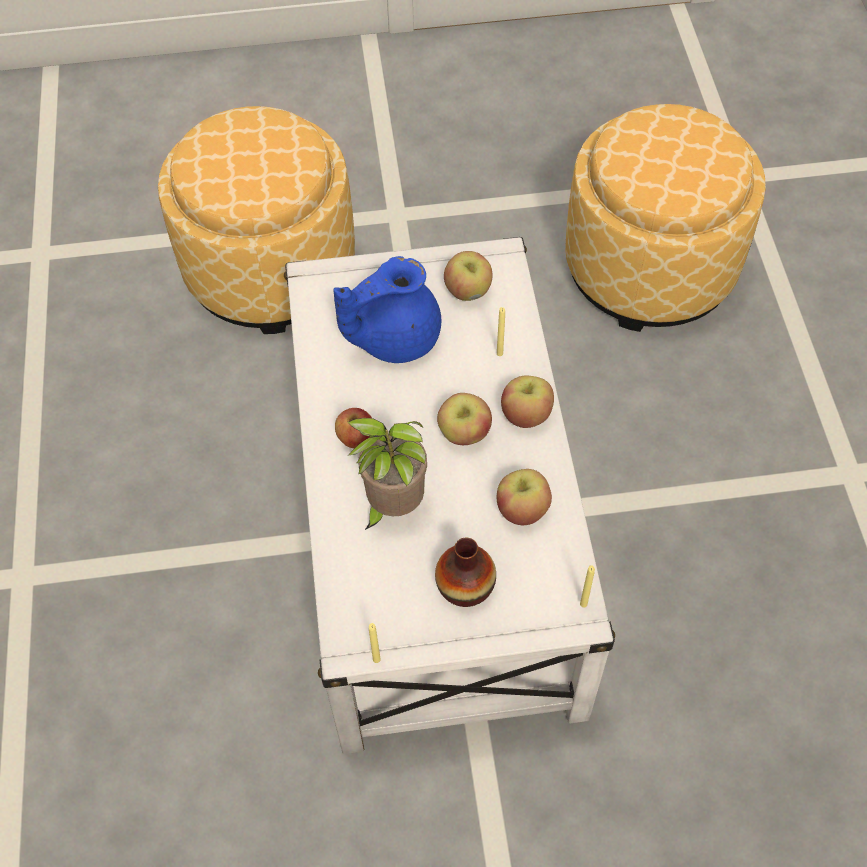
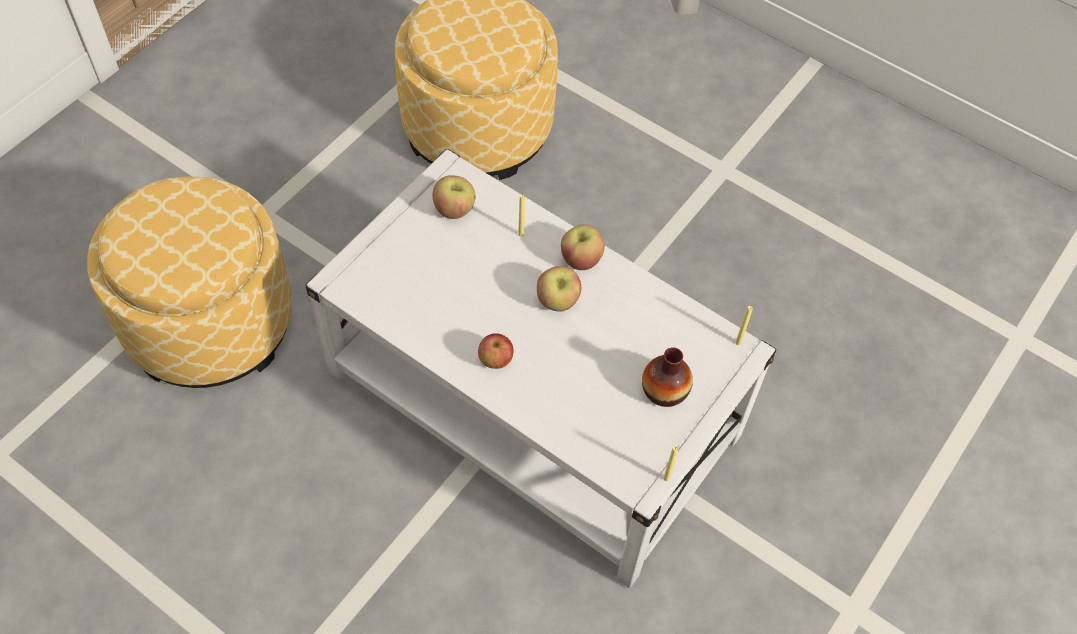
camera: 50 degrees left, 0 degrees up
blue teapot [333,256,441,363] -> none
potted plant [347,418,427,530] -> none
apple [497,469,552,525] -> none

